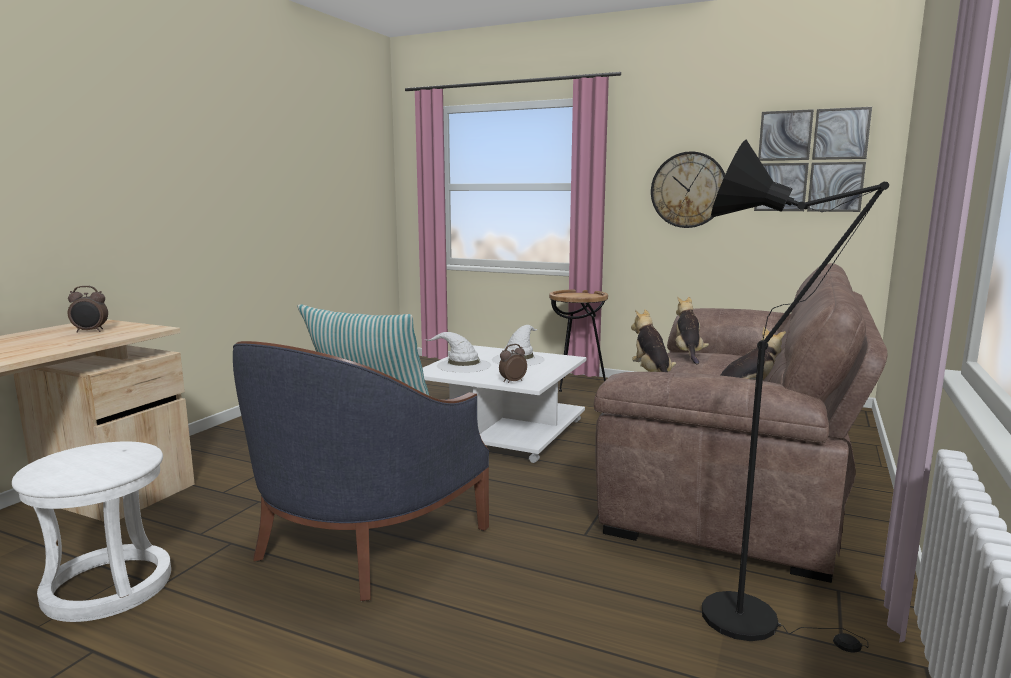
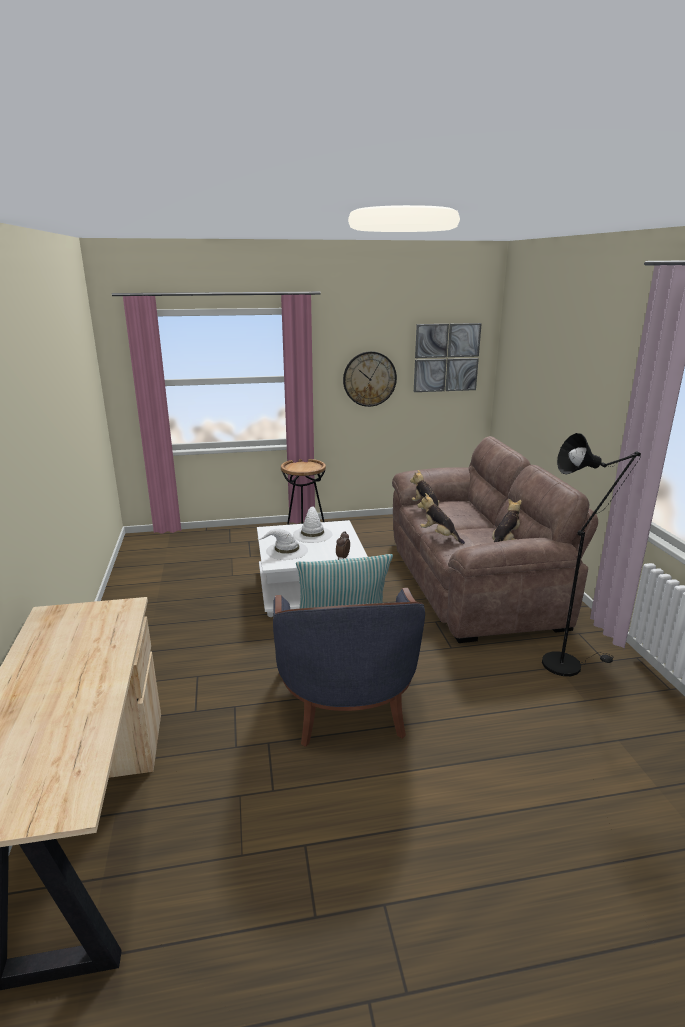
camera: 35 degrees left, 10 degrees up
white stool [12,442,171,622] -> none
alarm clock [68,286,108,333] -> none

